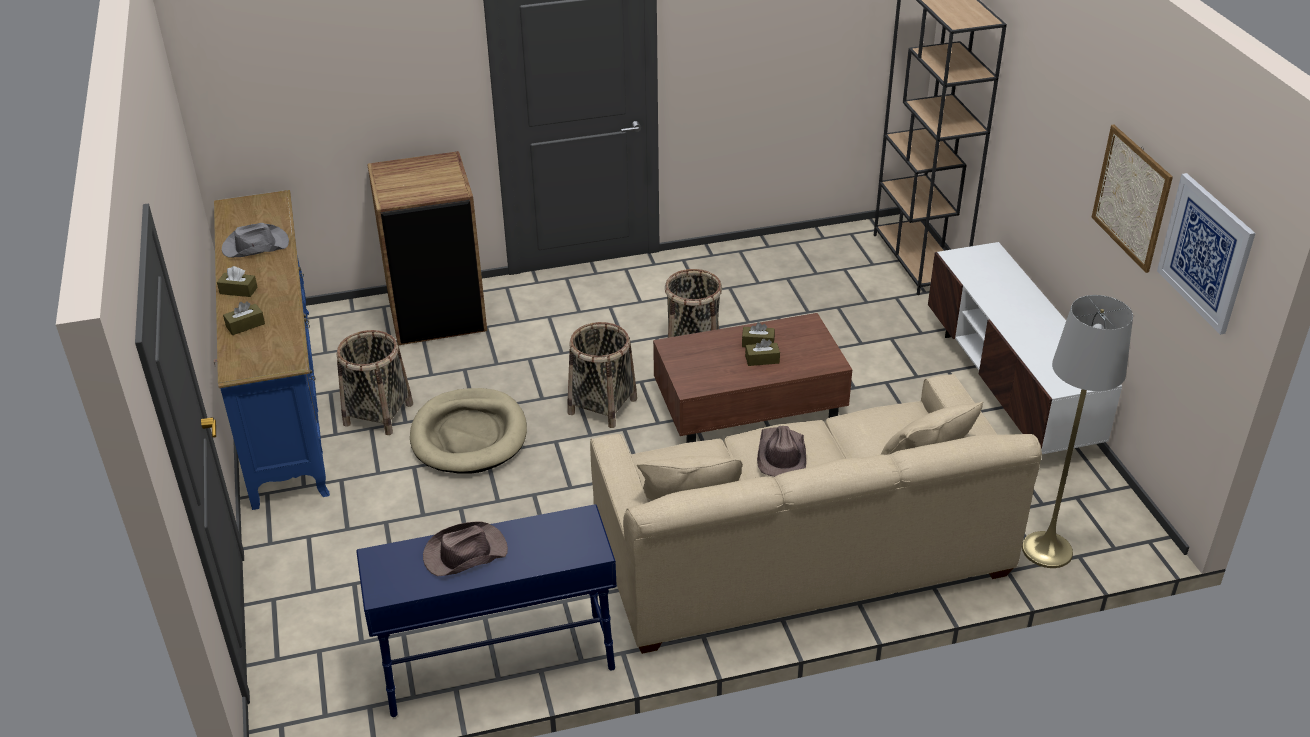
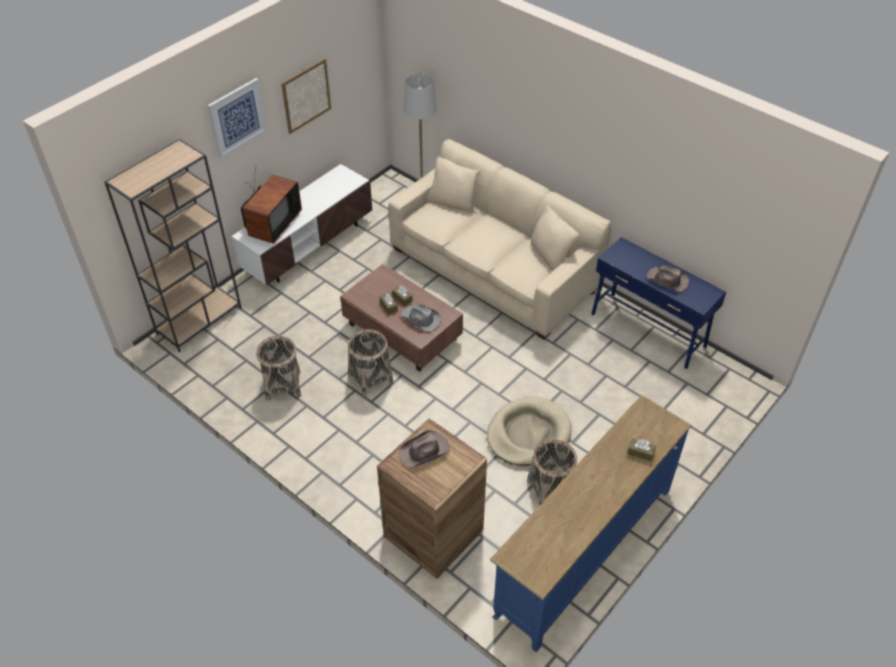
camera: 125 degrees left, 10 degrees up
brown tissue box [217,266,258,297] -> none
grey hat [222,223,289,257] -> grey hat moved to [401,304,442,332]
basket [567,322,637,428] -> basket moved to [256,336,301,401]
brown hat [757,426,806,477] -> brown hat moved to [398,430,450,468]
picture [1157,173,1255,335] -> picture moved to [208,78,267,159]
none -> television [241,167,302,244]

